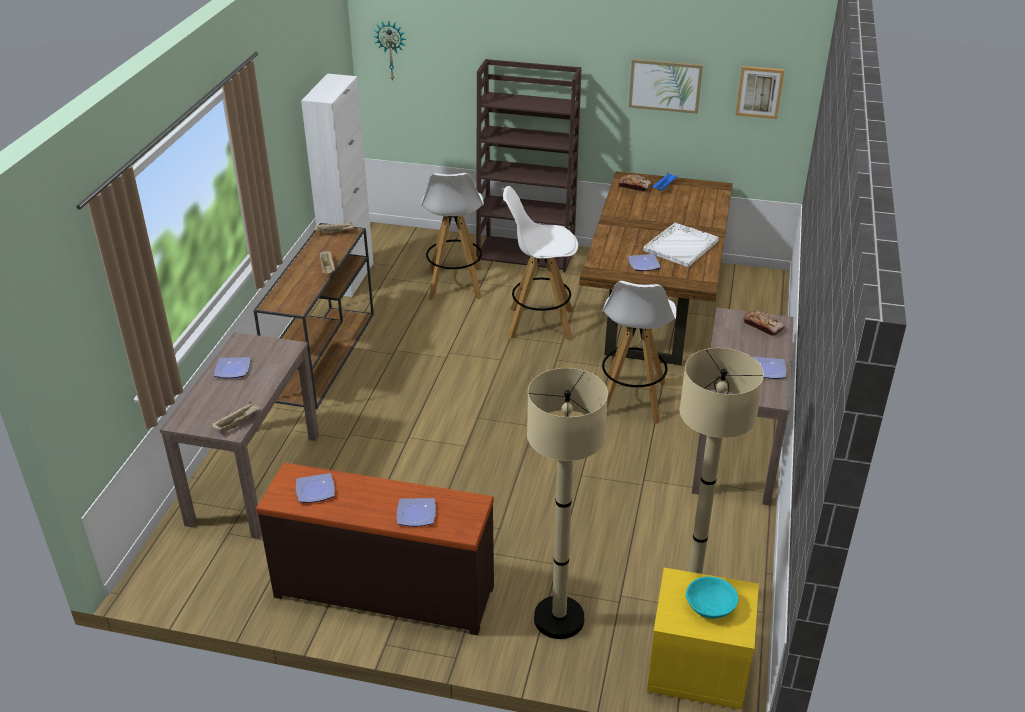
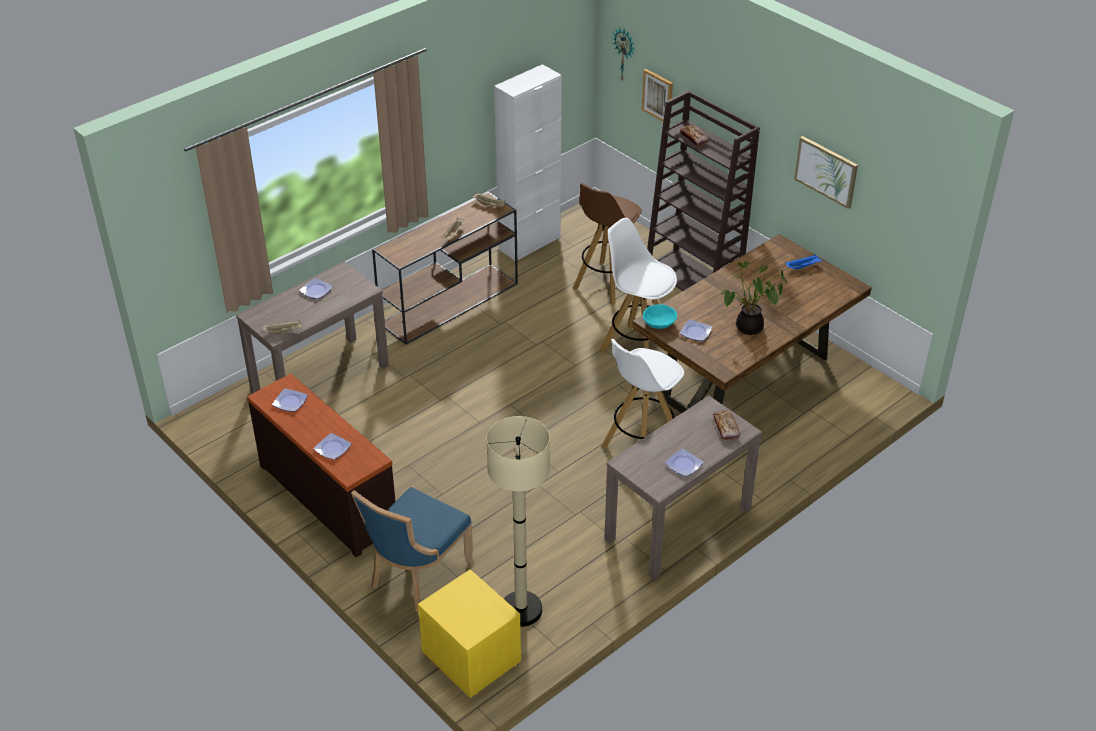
camera: 35 degrees right, 5 degrees up
white stool [421,173,484,300] -> brown stool [573,183,642,305]
beige floor lamp [527,368,608,639] -> blue chair [351,487,475,612]
bread [618,174,652,192] -> bread moved to [680,125,709,146]
white tray [643,223,719,267] -> potted plant [721,261,787,335]
turquoise bowl [686,577,738,619] -> turquoise bowl moved to [643,304,677,329]
picture [736,66,785,119] -> picture moved to [641,69,673,121]

